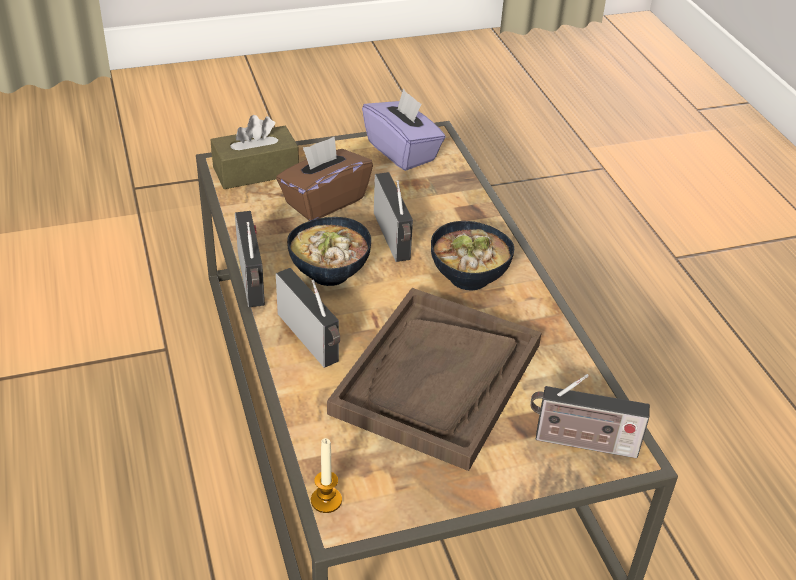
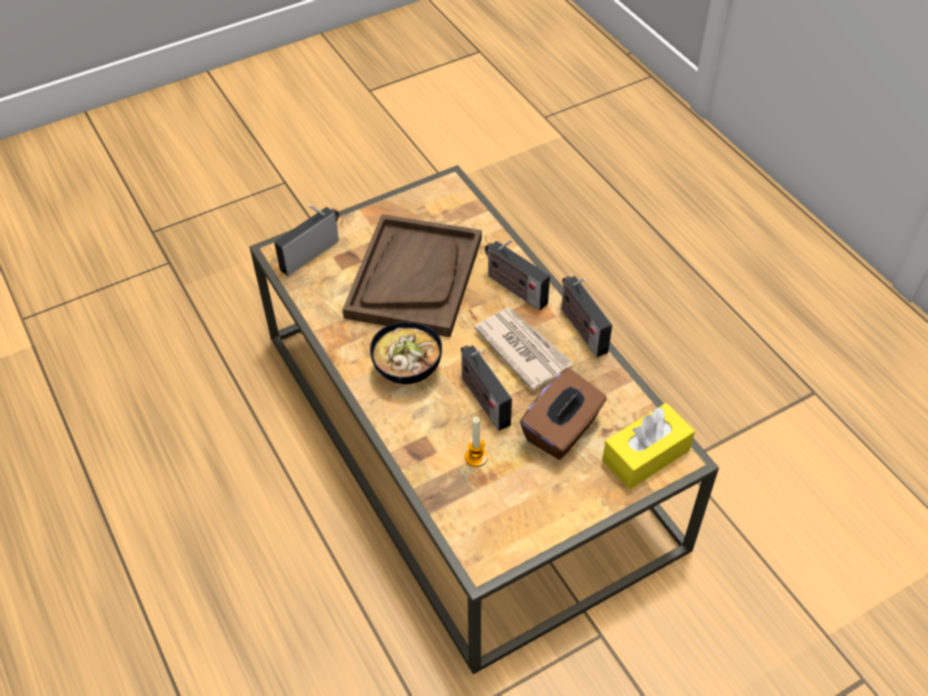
camera: 170 degrees right, 10 degrees up
brown tissue box [211,115,299,189] -> yellow tissue box [602,403,695,489]
bowl [287,217,371,286] -> newspaper [474,308,573,391]
candle [311,438,342,513] -> candle moved to [465,417,488,467]
purple tissue box [362,88,446,171] -> none
radio [530,374,650,458] -> radio turned 45 degrees counterclockwise [274,205,339,276]

